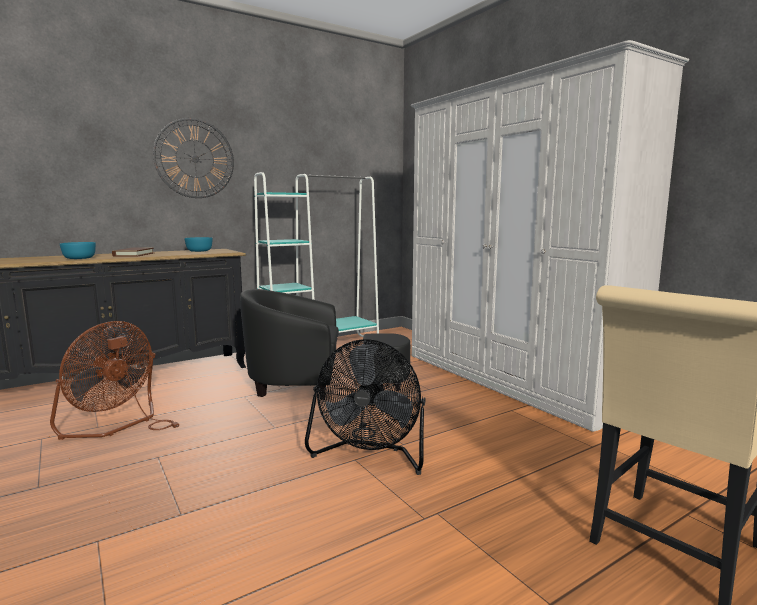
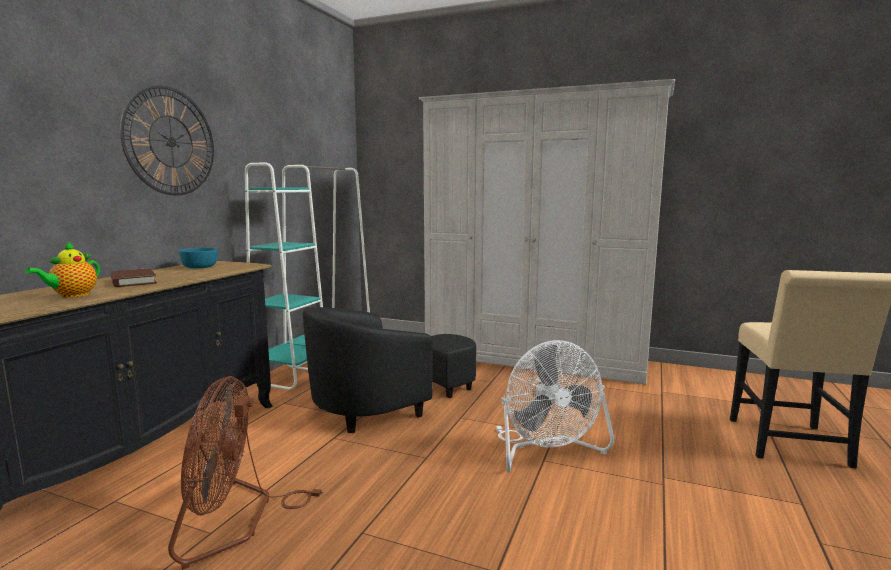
camera: 35 degrees left, 0 degrees up
turquoise bowl [60,242,96,259] -> teapot [25,241,100,298]
black fan [305,339,425,475] -> white fan [496,340,614,472]

